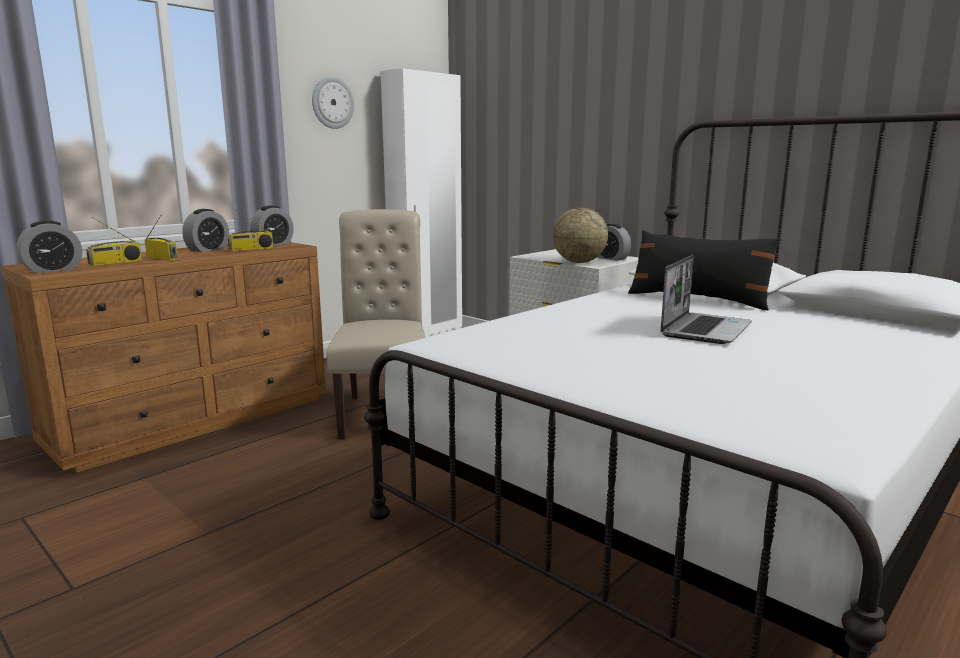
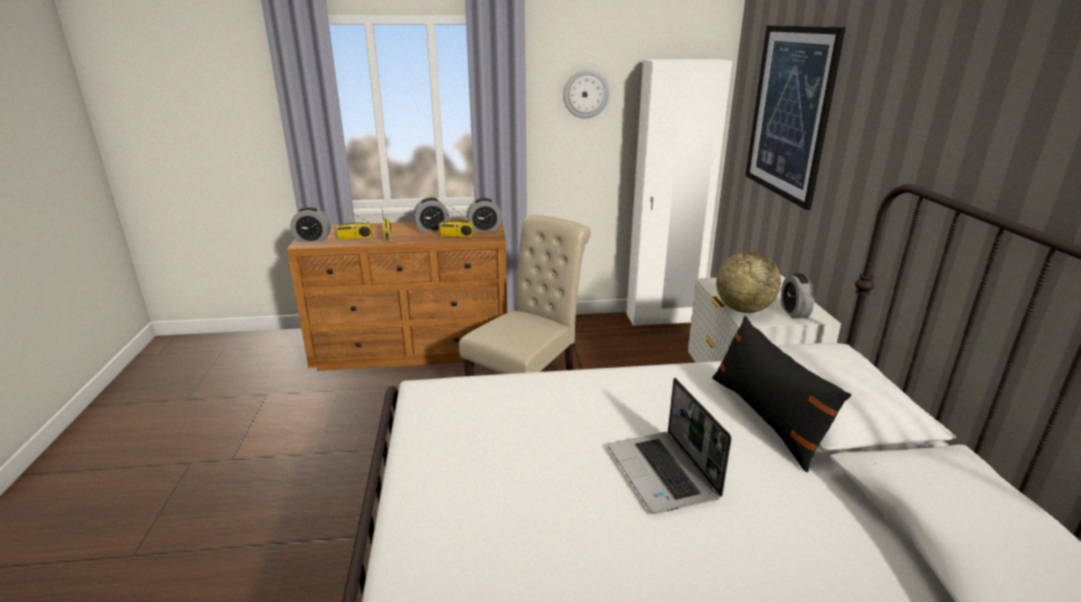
camera: 40 degrees right, 10 degrees up
laptop [661,255,752,344] -> laptop turned 90 degrees clockwise [608,378,732,514]
none -> picture [746,26,846,210]

